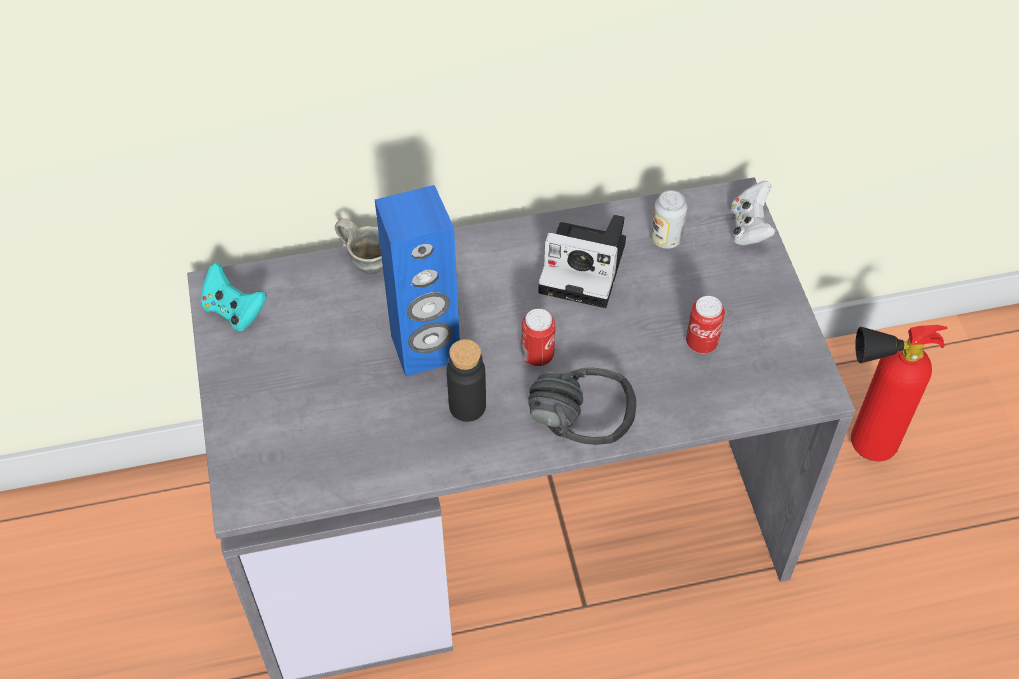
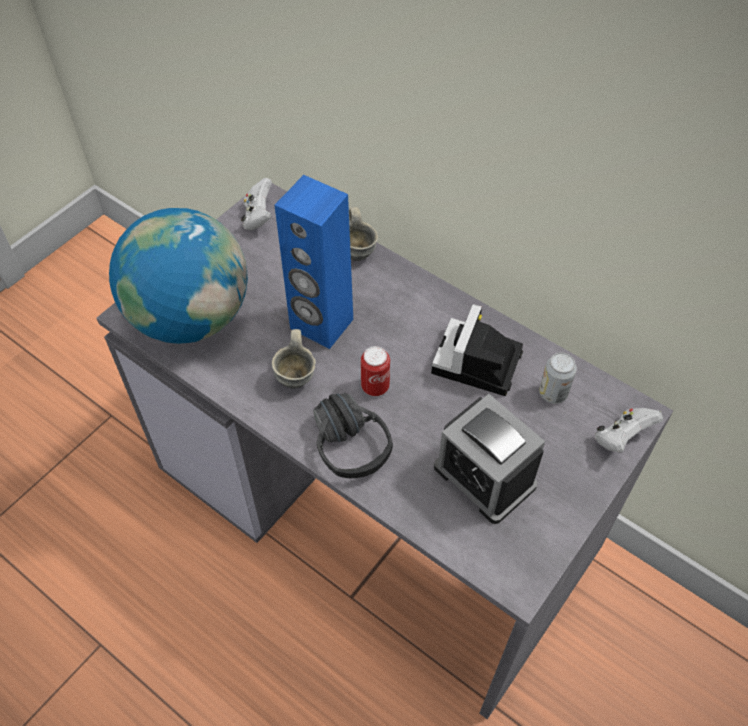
camera: 50 degrees right, 0 degrees up
turquoise game controller [201,263,267,331] -> white game controller [241,178,272,230]
black bottle [447,339,486,422] -> grey mug [272,329,316,388]
camera [538,215,626,308] -> camera turned 45 degrees clockwise [431,304,523,396]
can [686,296,725,353] -> alarm clock [434,394,545,524]
fire extinguisher [851,325,947,461] -> none
none -> globe [109,208,248,344]

